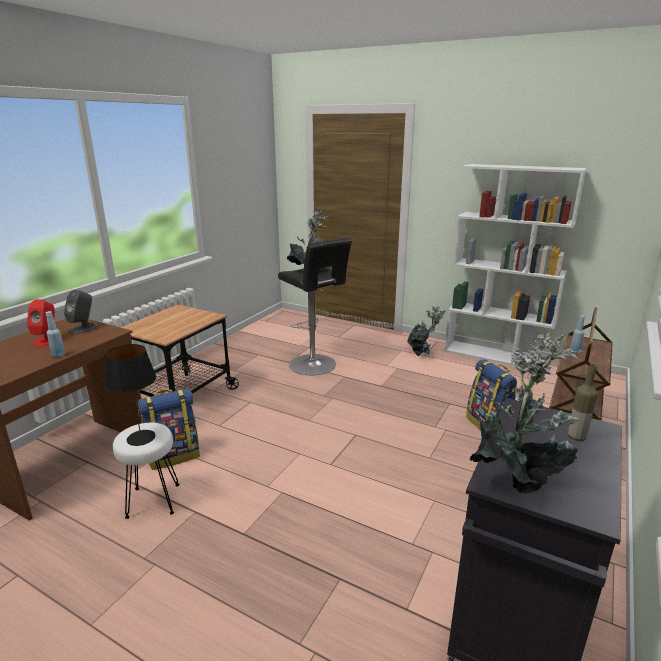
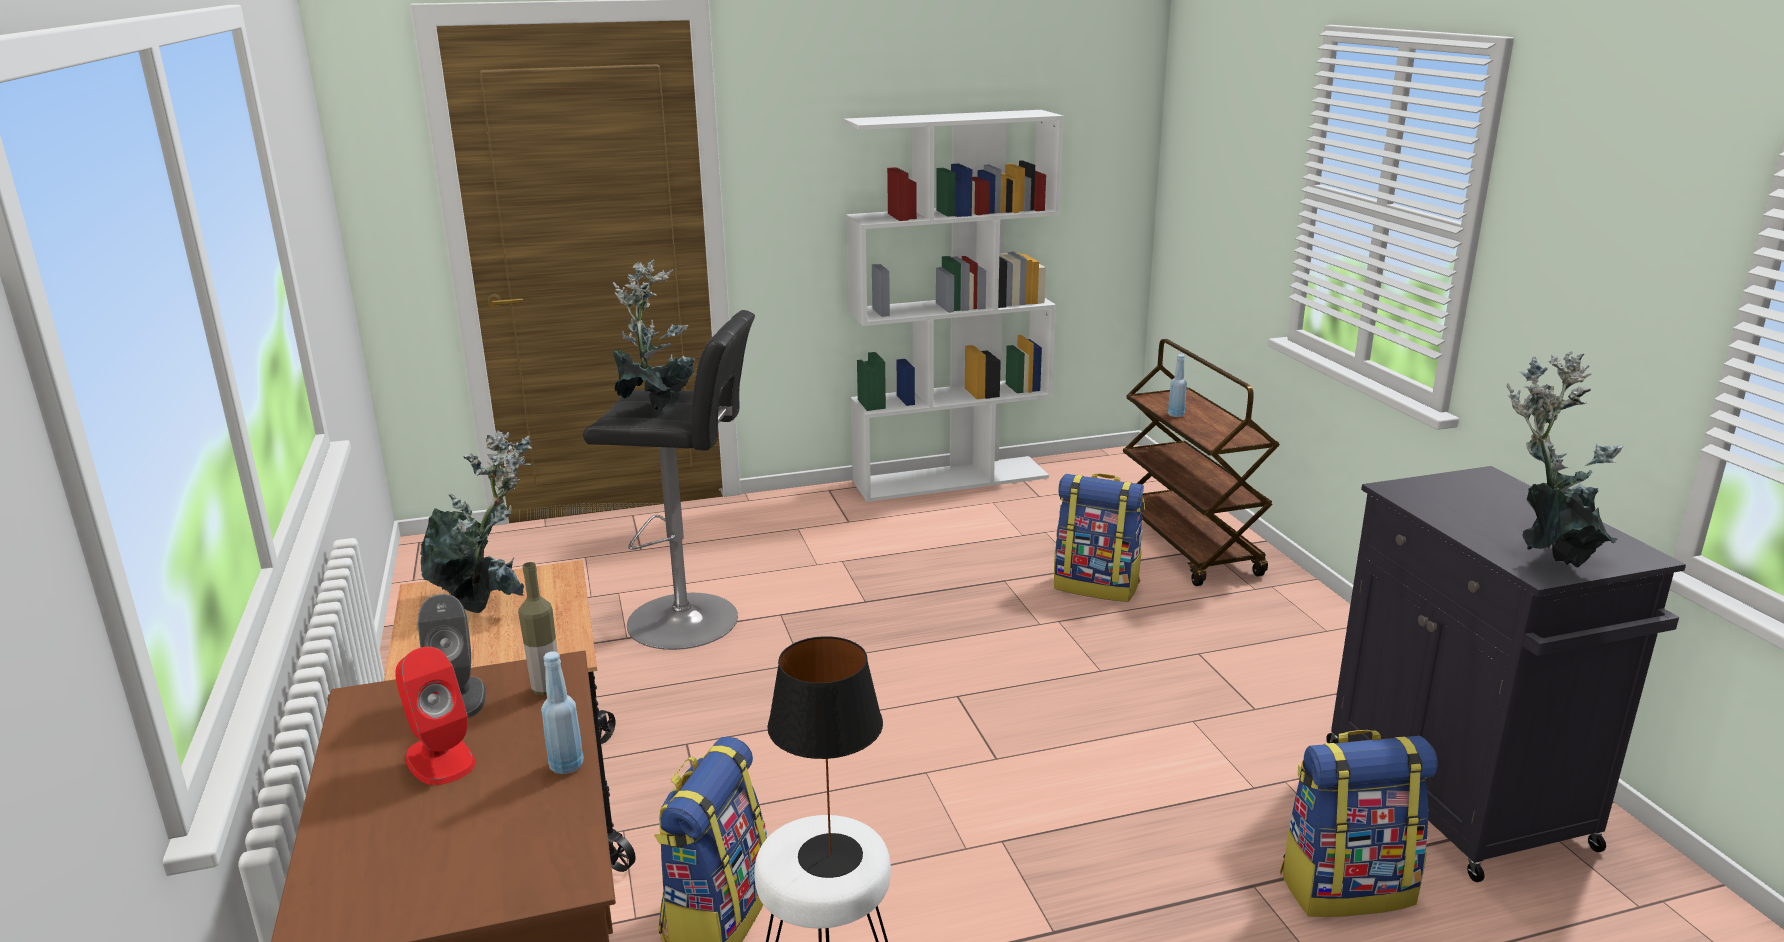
camera: 45 degrees left, 0 degrees up
potted plant [407,306,446,356] -> potted plant moved to [420,430,532,613]
bottle [568,364,597,441] -> bottle moved to [518,562,557,695]
none -> backpack [1280,730,1438,917]

